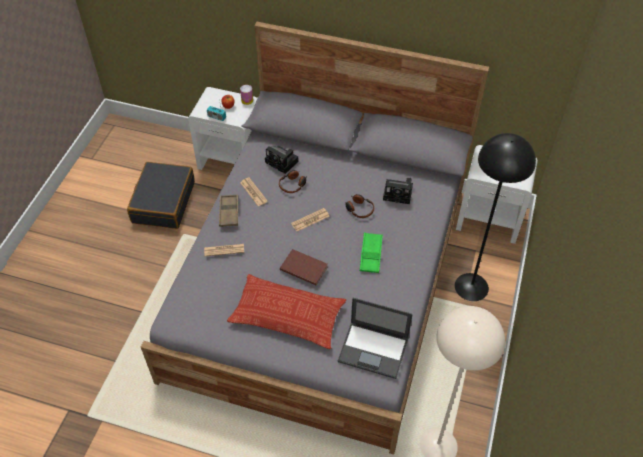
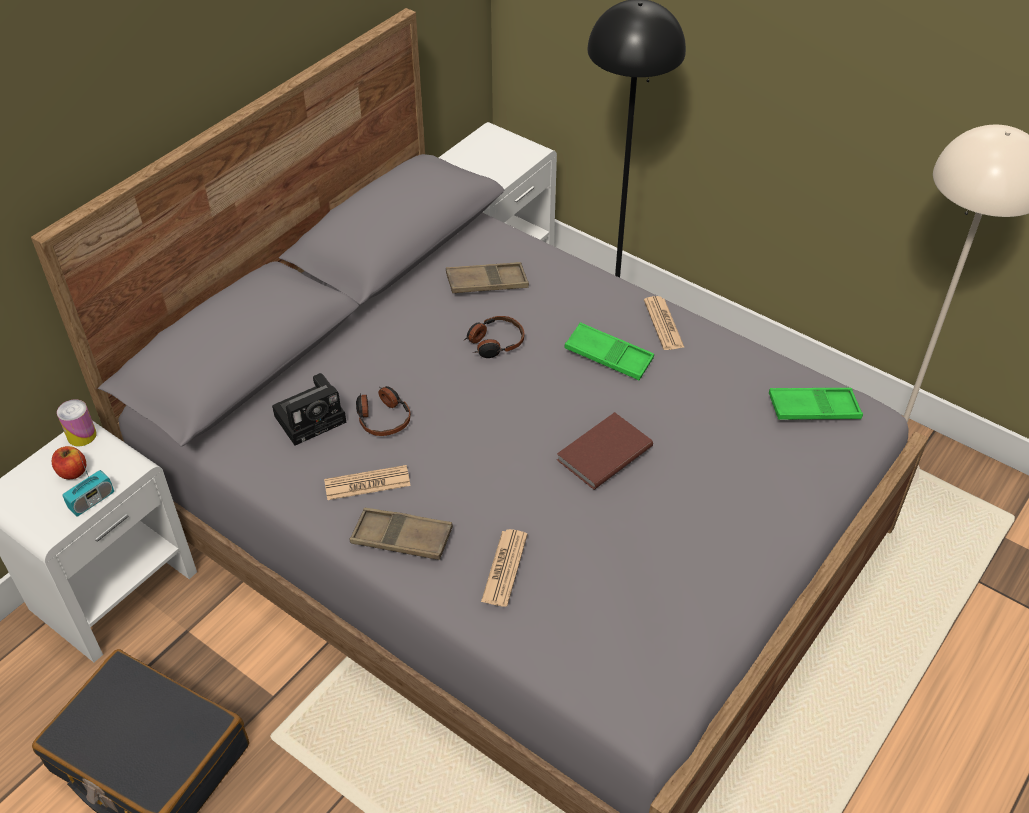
camera: 70 degrees left, 5 degrees down
pillow [227,274,346,349] -> none
newspaper [291,208,330,231] -> newspaper moved to [644,296,685,350]
laptop [338,298,413,379] -> green tray [769,388,863,420]
camera [383,177,413,204] -> brown tray [446,262,529,293]

